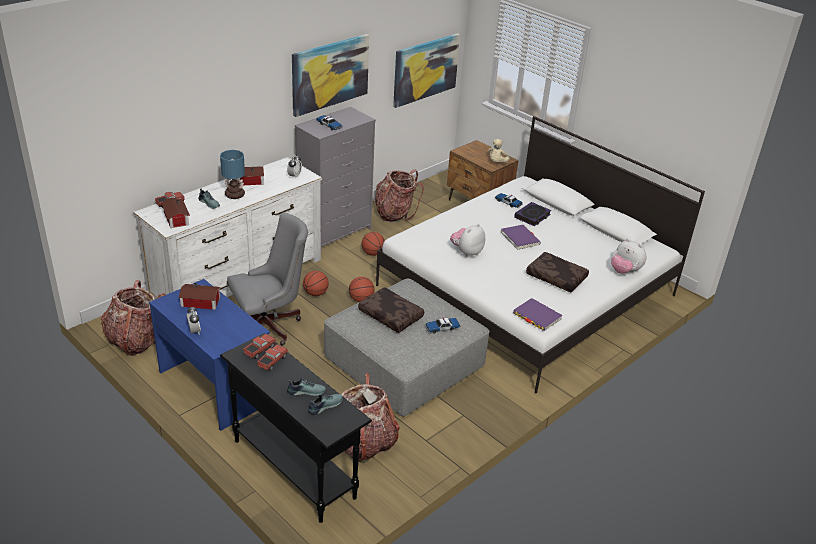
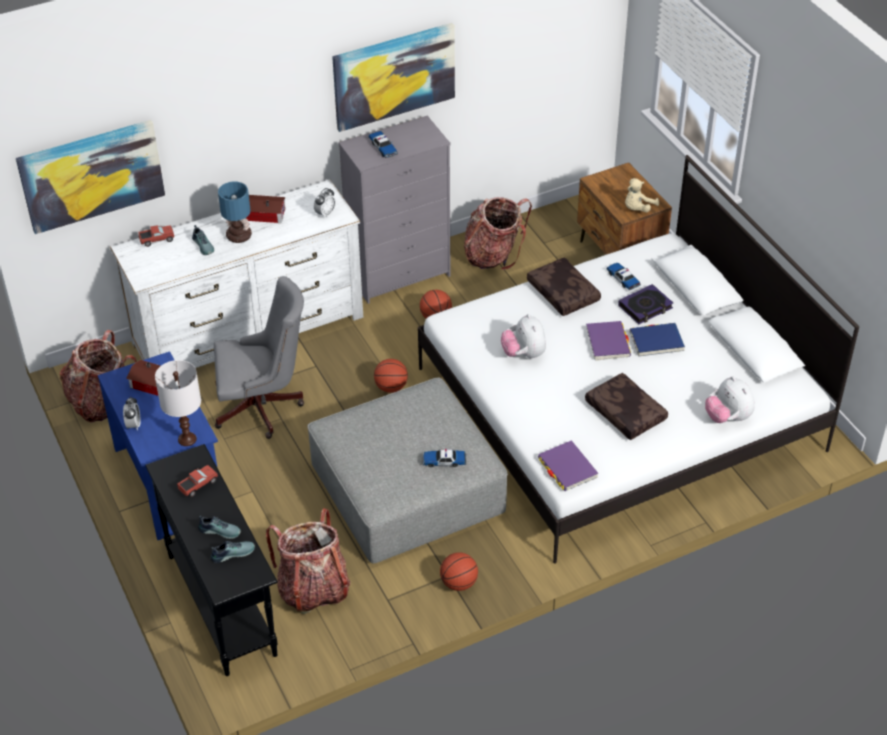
camera: 20 degrees right, 10 degrees up
toy house [161,197,190,228] -> none
toy truck [244,334,276,359] -> none
basketball [303,271,329,296] -> basketball moved to [440,552,478,591]
brown pillow [358,287,424,333] -> brown pillow moved to [527,257,601,316]
picture [393,33,460,108] -> picture moved to [16,120,165,234]
plush toy [450,224,485,257] -> plush toy turned 75 degrees counterclockwise [501,314,546,359]
none -> white table lamp [155,360,201,446]
none -> blue book [630,323,685,357]

